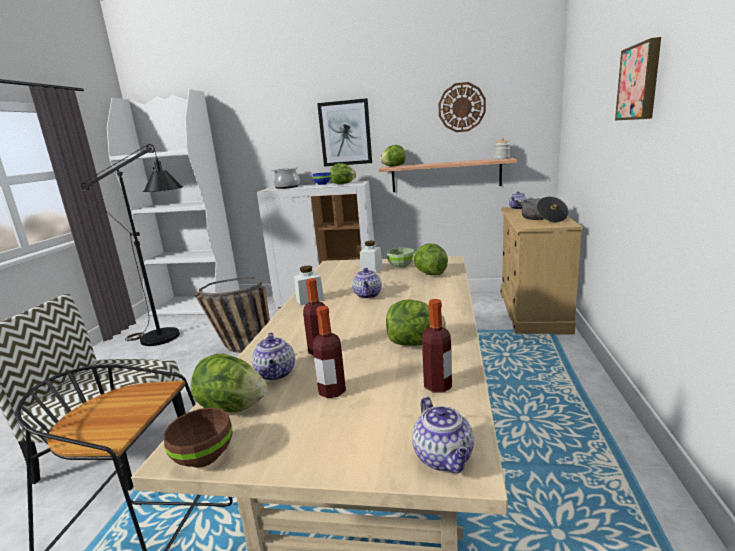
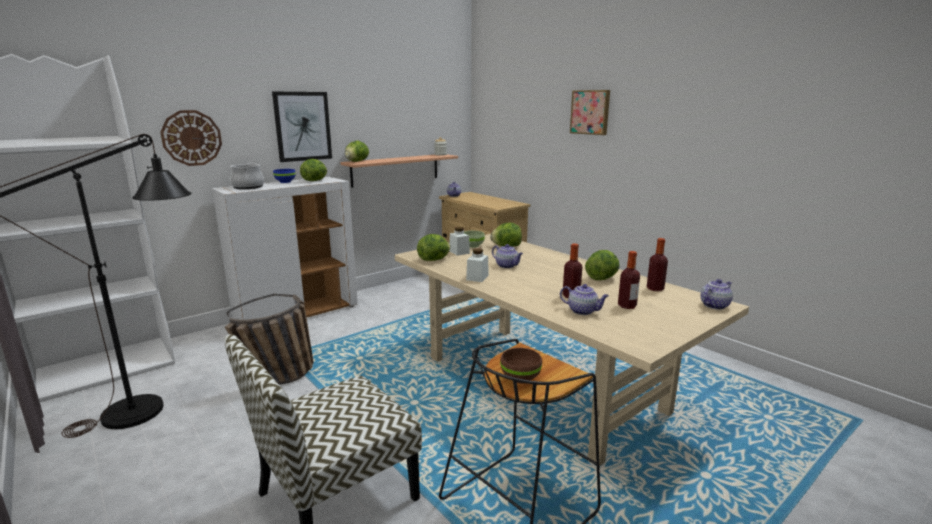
camera: 50 degrees left, 0 degrees up
brown bowl [164,407,233,468] -> brown bowl moved to [500,348,542,384]
lettuce [190,354,267,412] -> lettuce moved to [417,234,450,261]
teapot [412,397,474,473] -> teapot turned 60 degrees counterclockwise [700,279,733,310]
wall clock [439,82,486,132] -> wall clock moved to [160,110,222,166]
cooking pot [515,197,569,223] -> none

